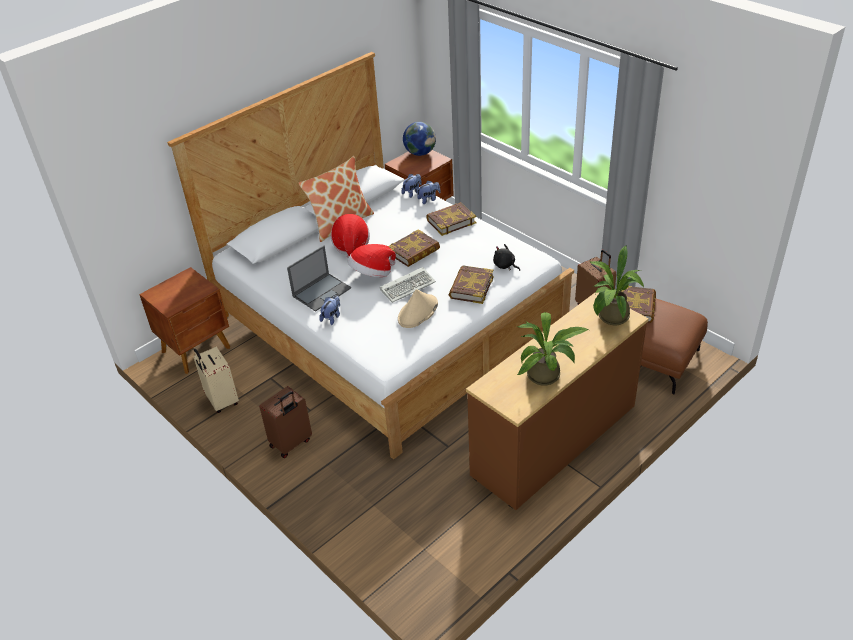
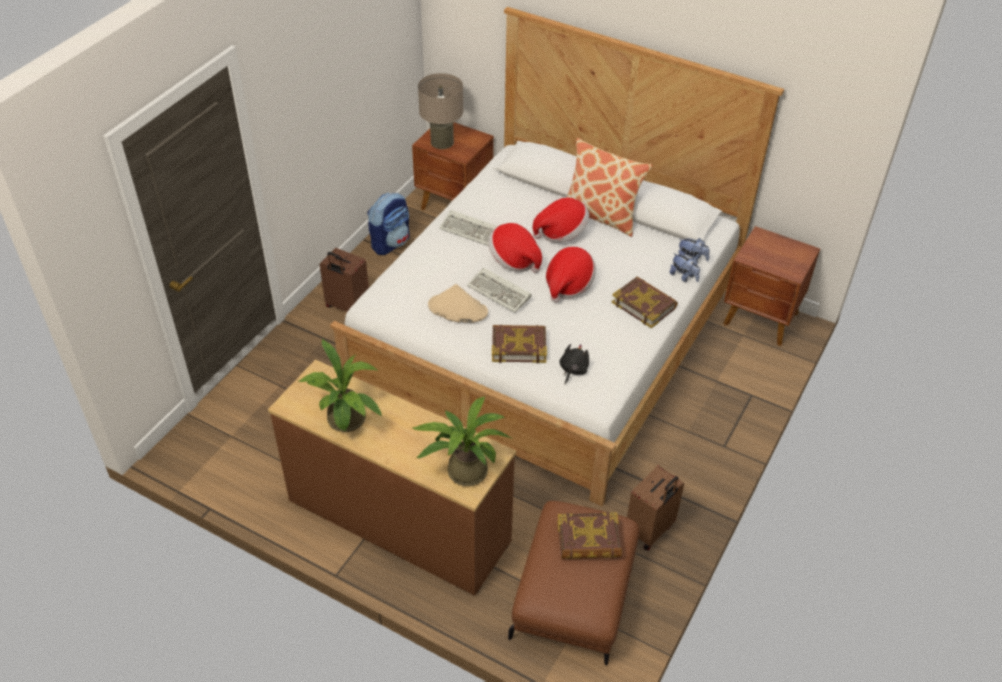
camera: 70 degrees right, 5 degrees up
beige suitcase [193,347,239,413] -> backpack [367,193,410,255]
laptop [287,245,351,312] -> keyboard [439,210,497,246]
plush toy [319,295,340,325] -> none
book [388,229,440,267] -> hat [546,247,596,302]
globe [403,122,436,156] -> none
none -> beige table lamp [418,73,463,149]

